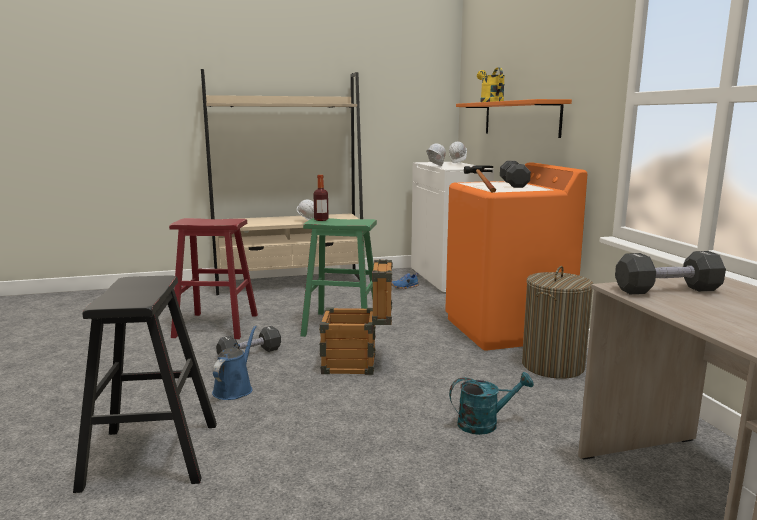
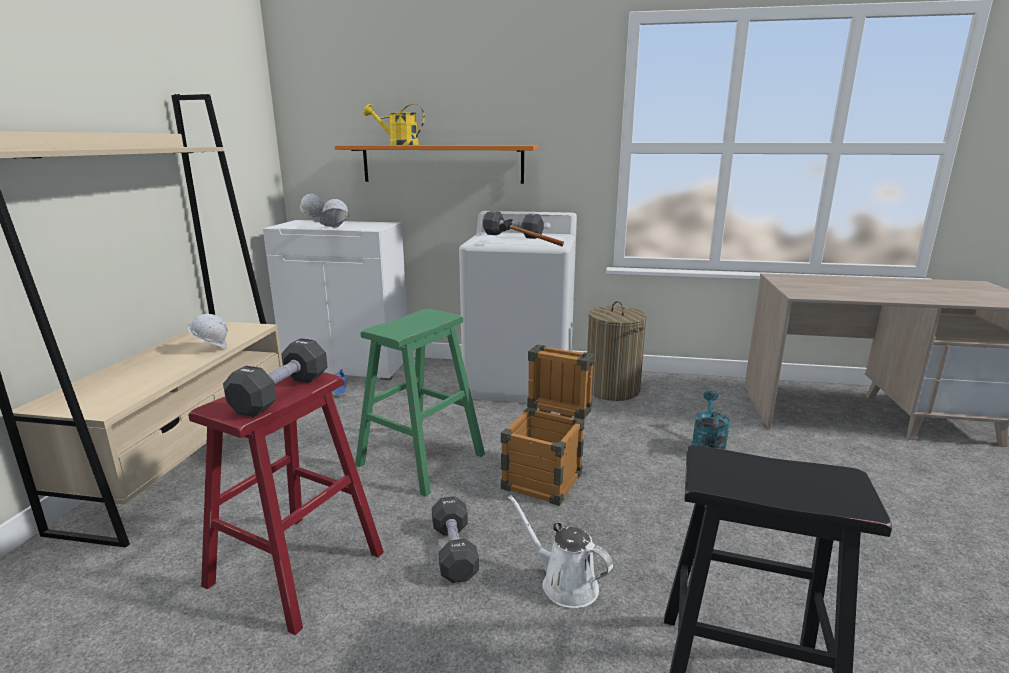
camera: 65 degrees left, 5 degrees up
blue watering can [212,325,257,400] -> white watering can [508,495,613,608]
bottle [313,175,329,221] -> none
orange washing machine [445,163,587,350] -> white washing machine [459,211,577,403]
black dumbbell [615,251,726,294] -> black dumbbell moved to [223,338,327,417]

